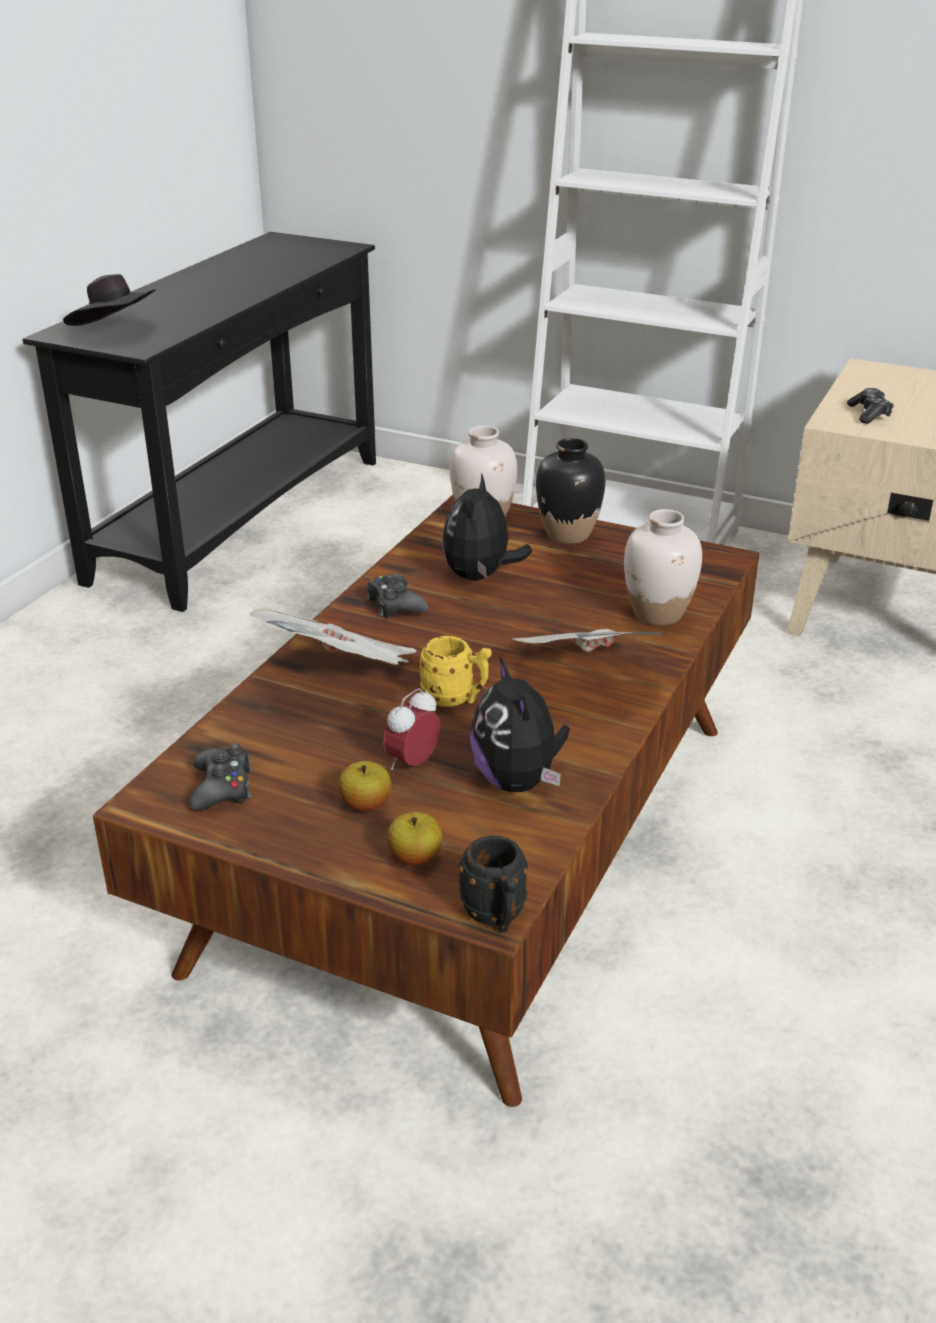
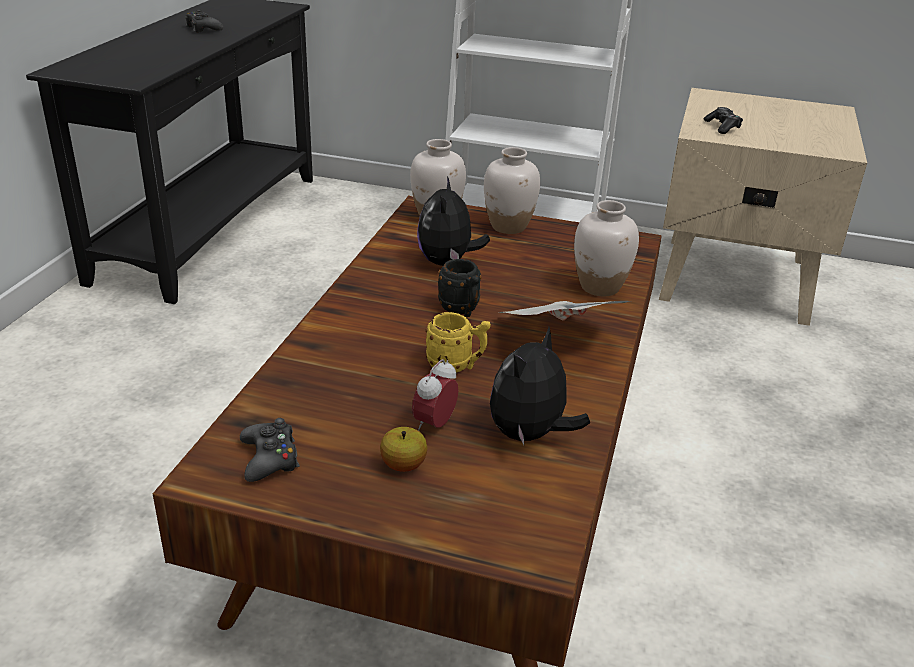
camera: 10 degrees left, 0 degrees up
black hat [63,274,156,326] -> none
newspaper [250,608,417,665] -> none
black game controller [366,574,428,618] -> black game controller moved to [185,10,223,33]
apple [387,812,443,865] -> none
black mug [459,836,528,932] -> black mug moved to [438,259,482,317]
plush toy [470,656,570,792] -> plush toy turned 60 degrees clockwise [490,327,590,445]
black vase [536,438,605,544] -> white vase [484,147,540,234]

